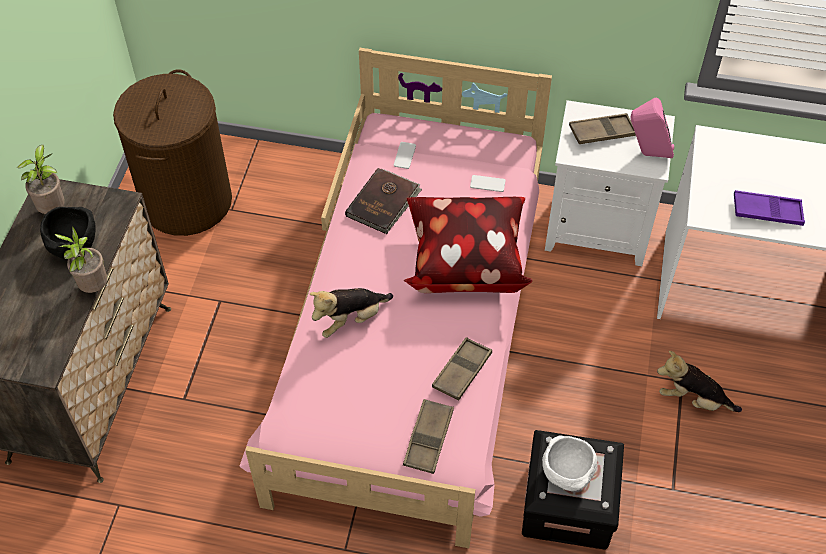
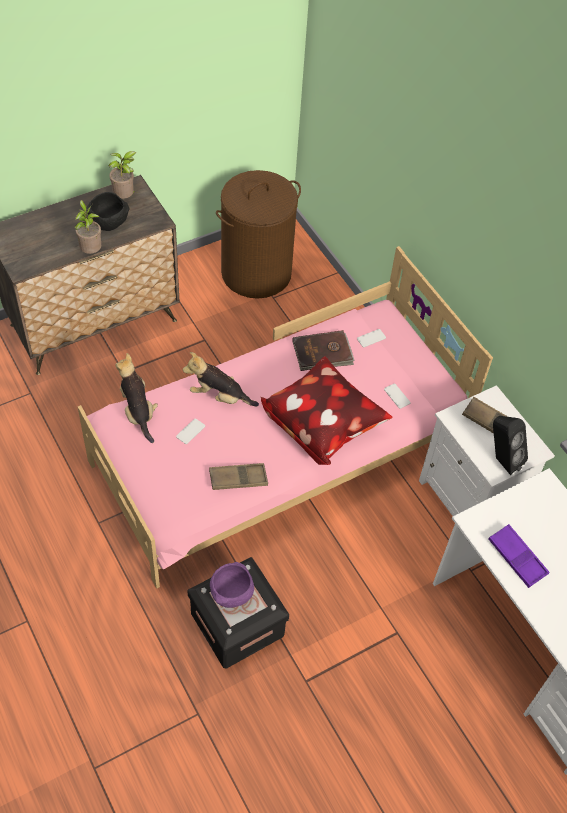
camera: 45 degrees right, 0 degrees up
brown tray [403,399,454,474] -> none
white bowl [542,436,597,491] -> purple bowl [210,562,254,608]
pink speaker [631,98,674,158] -> black speaker [493,416,528,475]
plush toy [657,351,742,412] -> plush toy moved to [116,353,158,443]
none -> phone [176,418,205,444]

